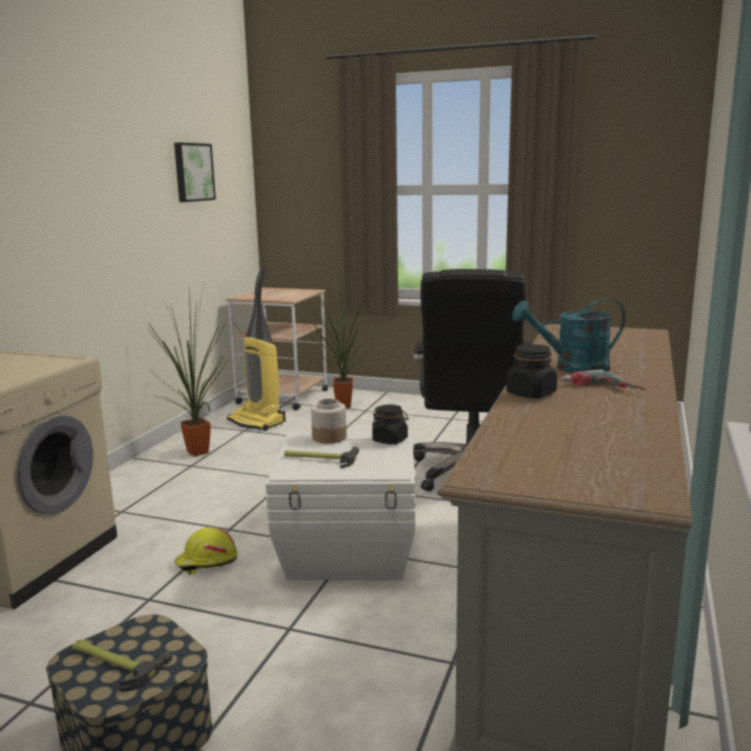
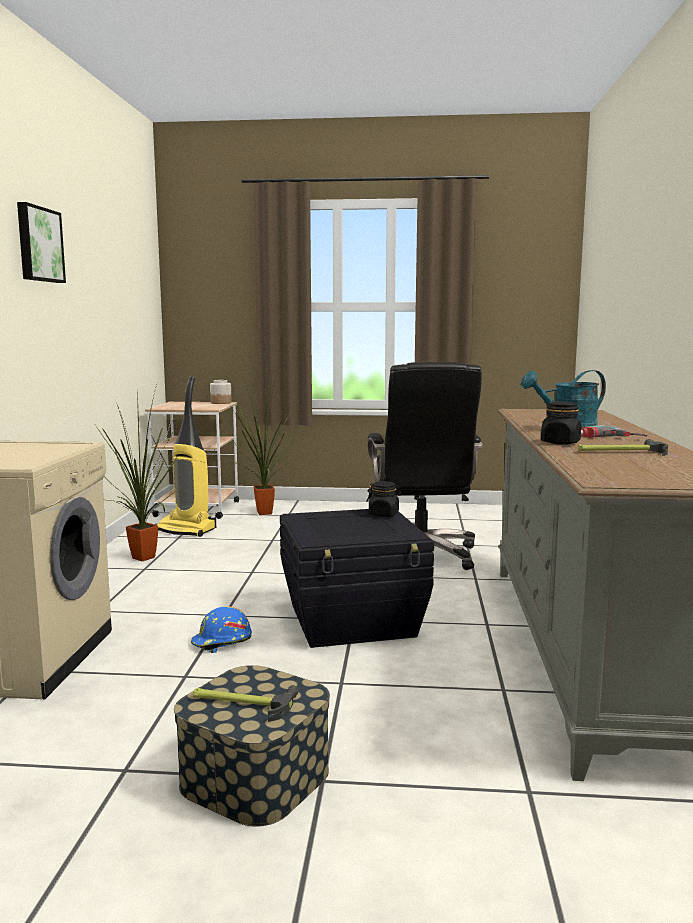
camera: 15 degrees left, 5 degrees down
picture [174,142,216,202] -> picture moved to [17,202,66,283]
yellow hard hat [175,527,238,575] -> blue hard hat [191,606,252,653]
white storage box [265,431,416,580] -> black storage box [280,509,434,648]
hammer [284,447,359,468] -> hammer moved to [578,439,668,456]
jar [311,399,347,444] -> jar moved to [210,380,232,404]

